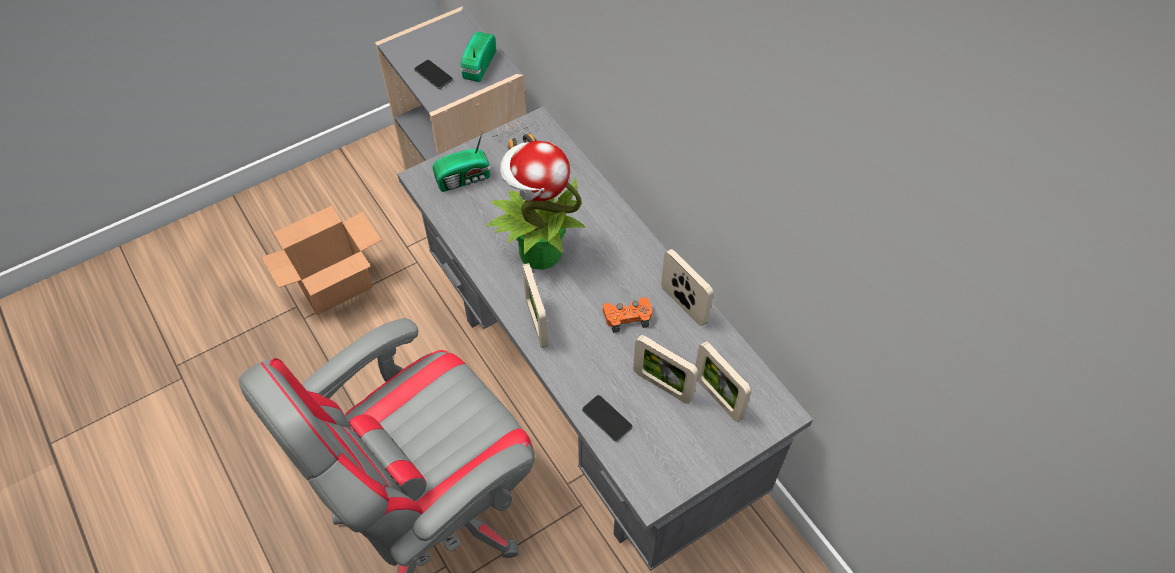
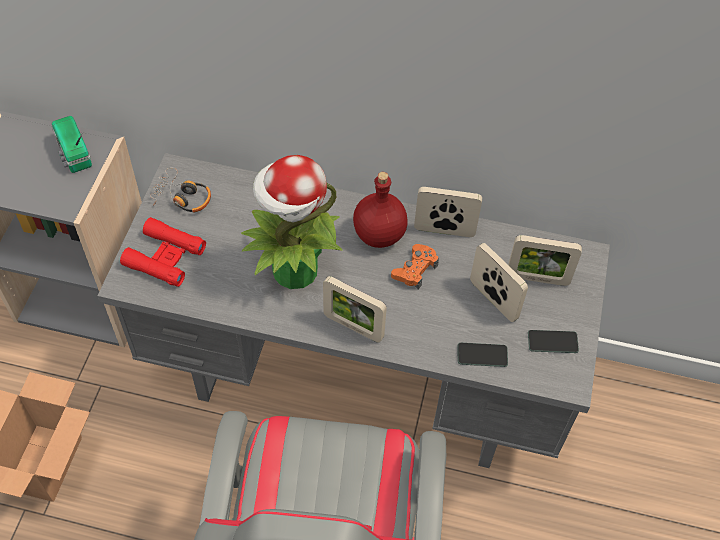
camera: 45 degrees left, 0 degrees up
phone [414,60,453,89] -> phone moved to [528,330,579,353]
radio [433,127,491,192] -> red binoculars [120,217,206,287]
picture frame [633,335,698,404] -> picture frame turned 120 degrees counterclockwise [470,243,528,322]
none -> red bottle [353,172,408,248]

